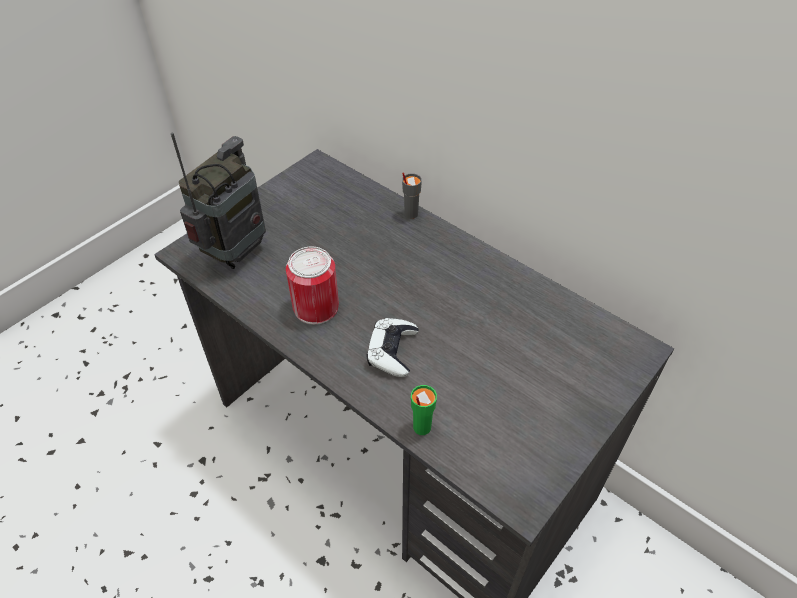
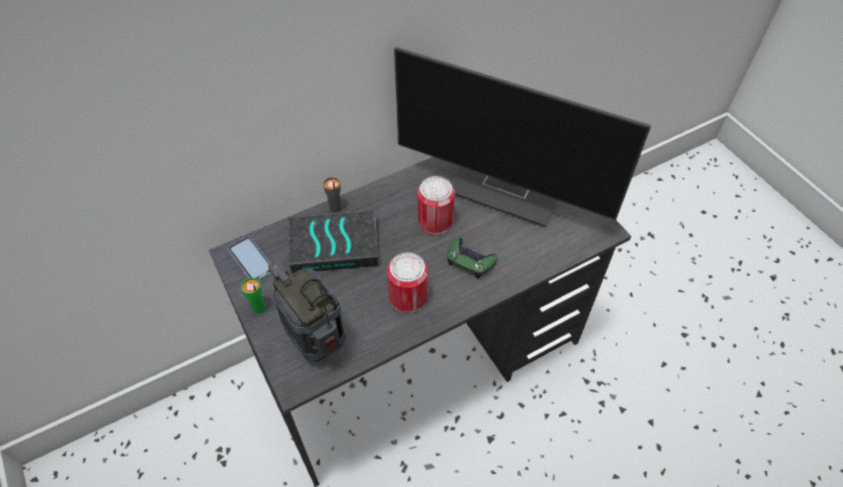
camera: 70 degrees left, 5 degrees up
white game controller [366,318,418,377] -> green game controller [447,238,498,278]
green cup [411,385,437,435] -> green cup moved to [241,278,265,314]
none -> phone [228,237,271,280]
none -> book [288,210,379,274]
none -> monitor [394,47,651,227]
none -> can [418,176,455,235]

